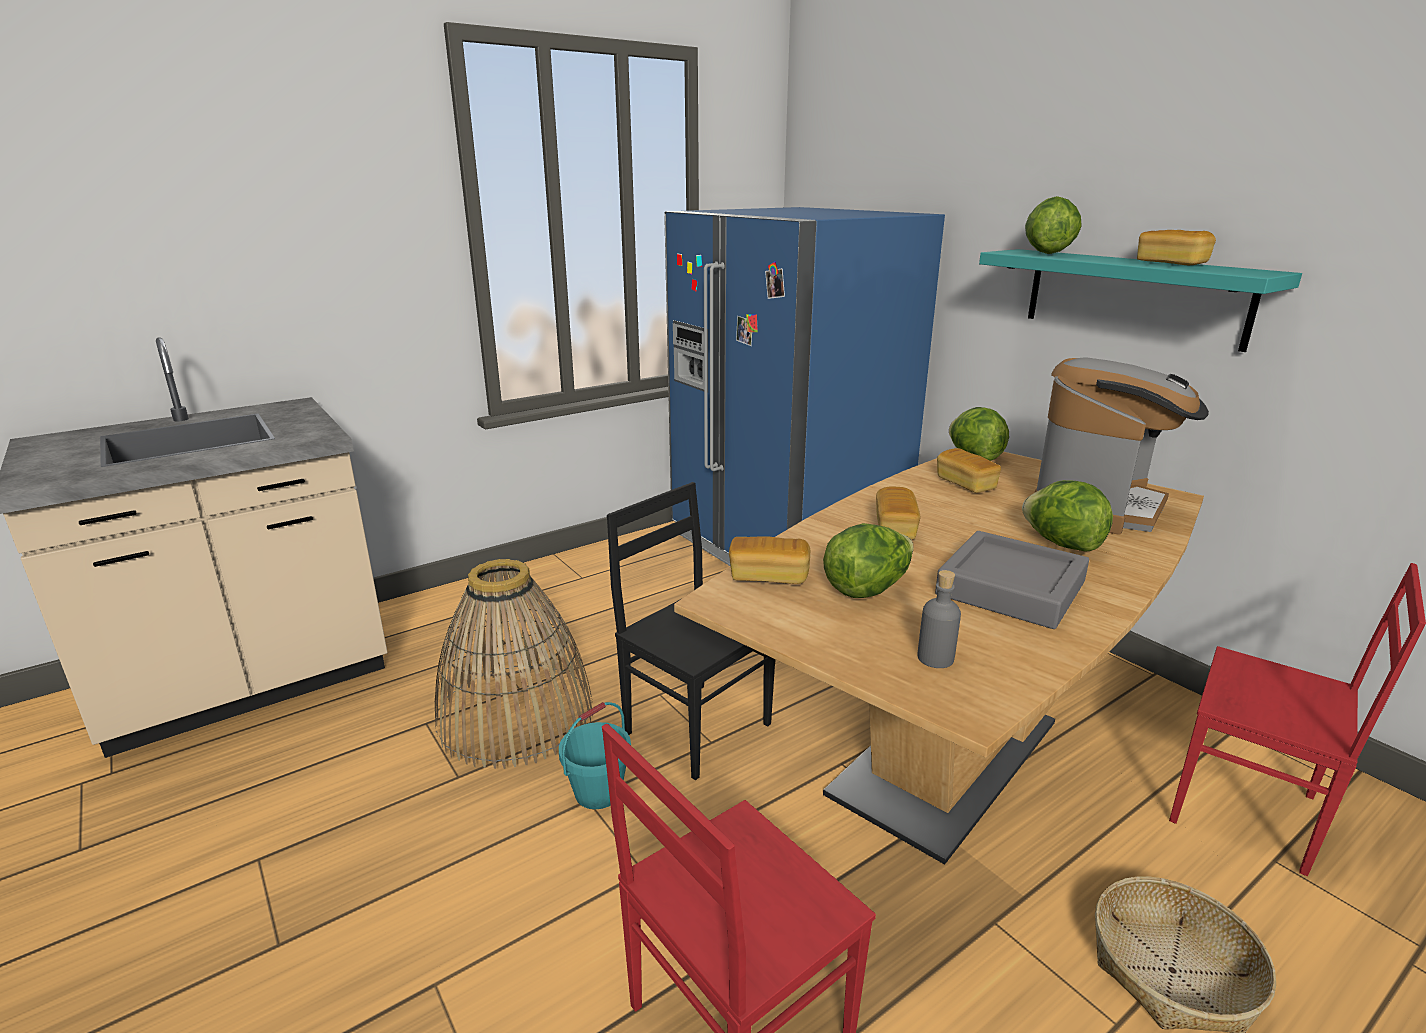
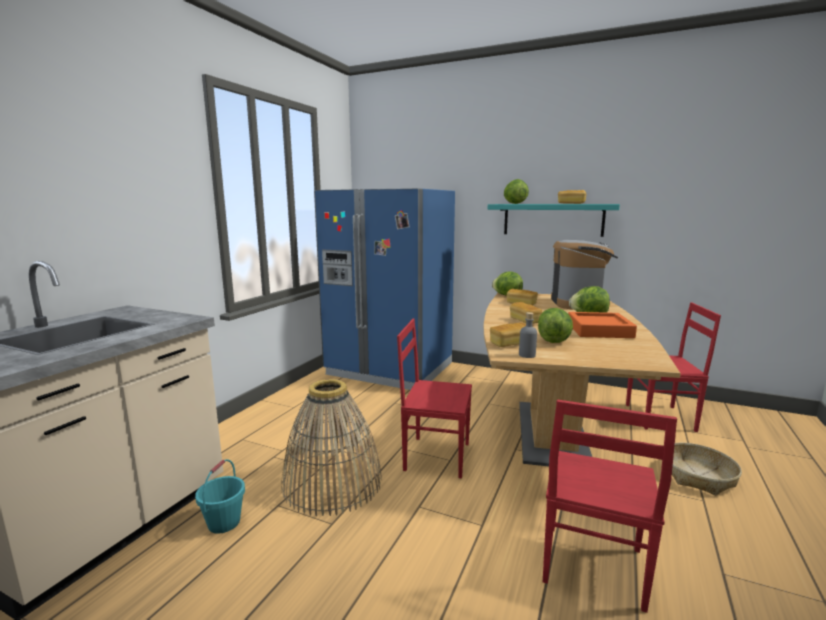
camera: 30 degrees left, 10 degrees down
turquoise bucket [559,702,631,809] -> turquoise bucket moved to [195,459,245,534]
black chair [607,482,775,780] -> red chair [397,319,472,478]
grey bottle [917,570,961,668] -> grey bottle moved to [519,312,537,358]
grey tray [935,531,1089,629] -> orange tray [568,312,637,338]

